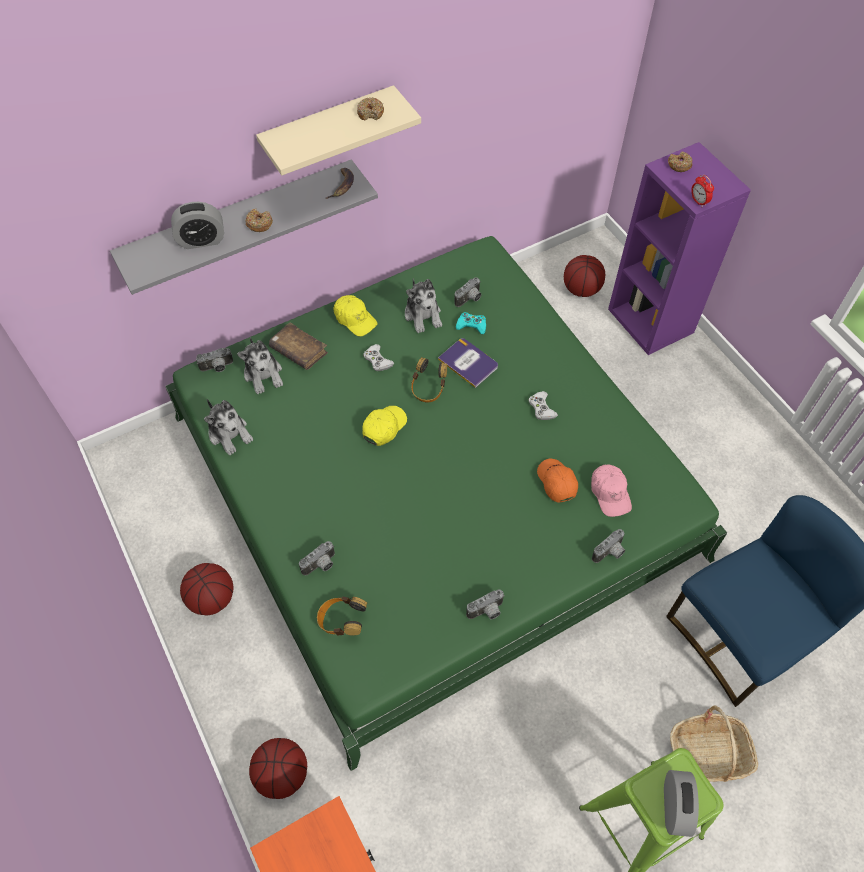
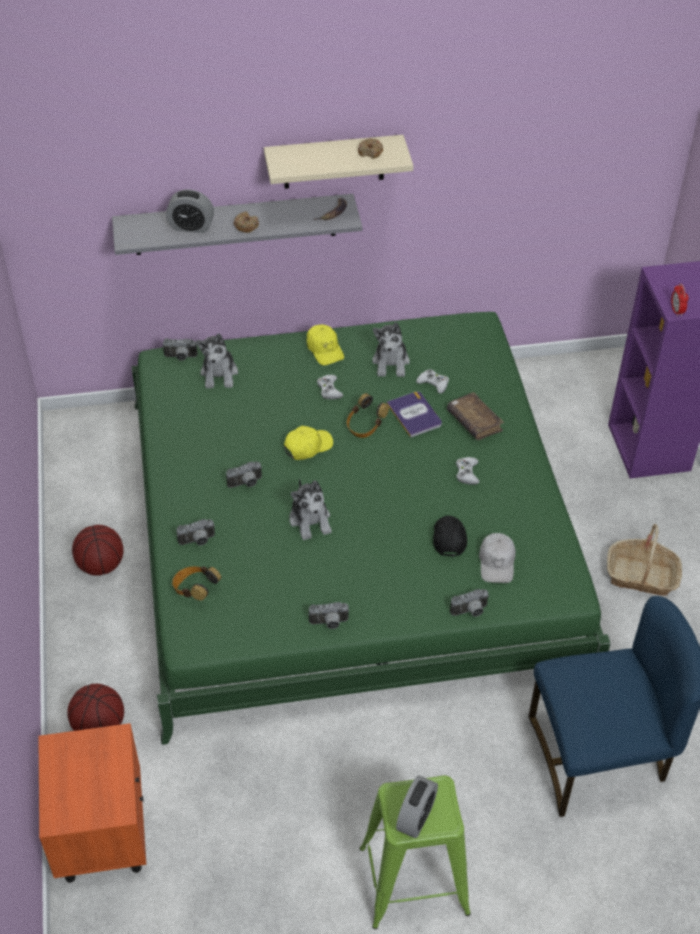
camera: 20 degrees right, 10 degrees down
plush toy [204,399,253,455] -> plush toy moved to [289,479,332,540]
brown book [269,322,328,370] -> brown book moved to [447,392,504,440]
camera [455,277,481,307] -> camera moved to [226,461,262,488]
turquoise game controller [456,312,486,334] -> white game controller [416,369,449,394]
orange cap [537,459,578,503] -> black cap [433,516,467,557]
basketball [564,255,605,297] -> none
pink cap [591,464,632,517] -> white cap [479,533,516,583]
donut [668,152,692,172] -> none
basket [670,706,758,782] -> basket moved to [607,524,682,596]

